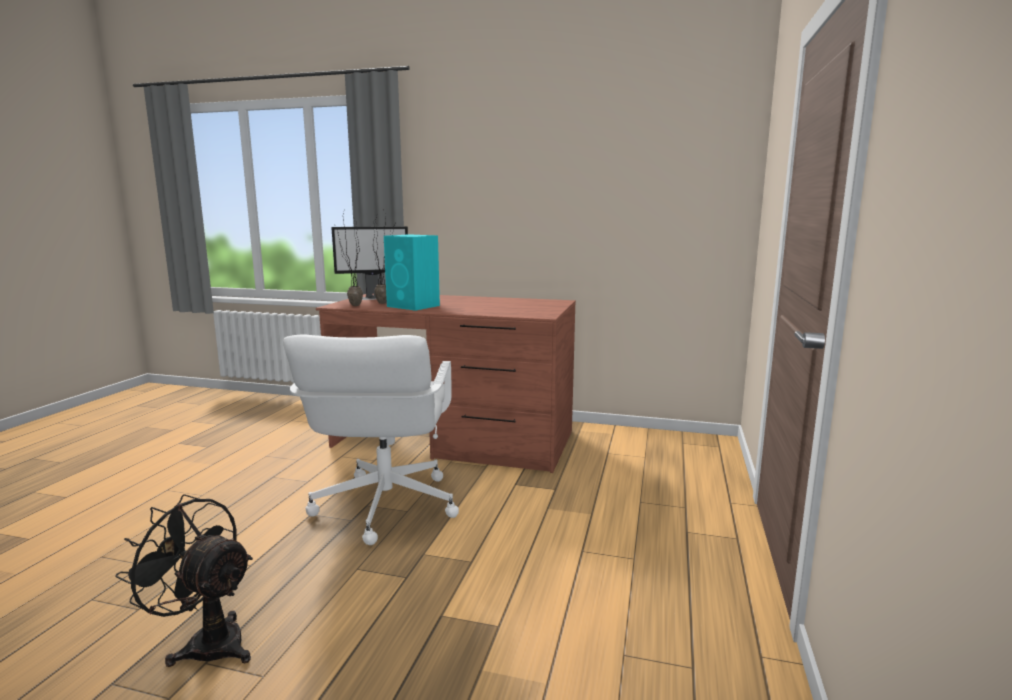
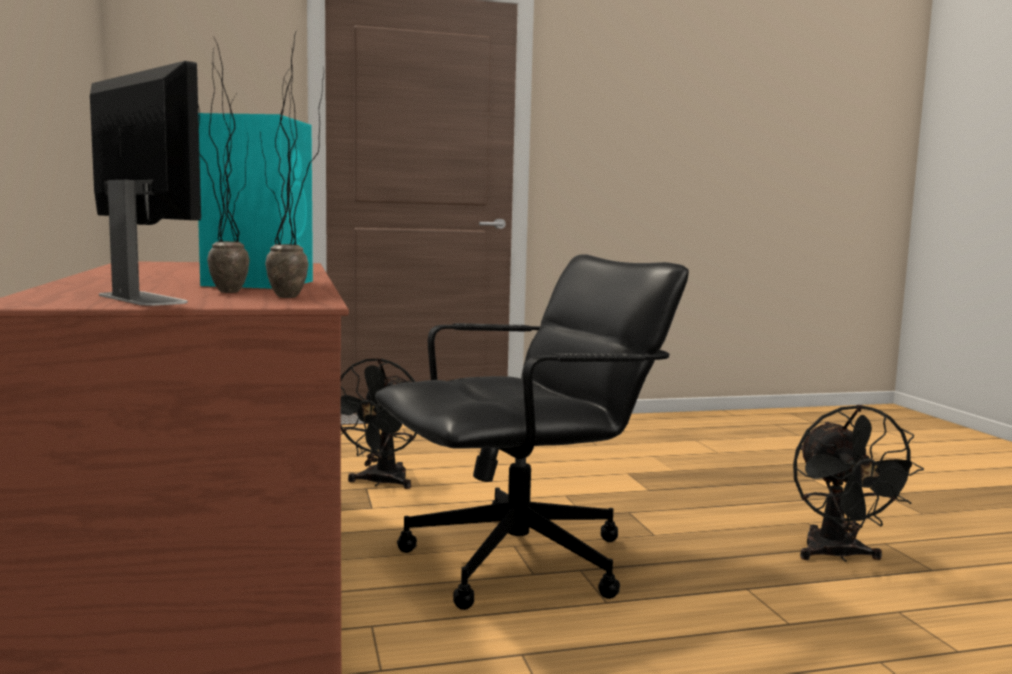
camera: 120 degrees left, 5 degrees down
white office chair [283,334,459,545] -> black office chair [375,254,689,610]
none -> black fan [340,358,417,489]

